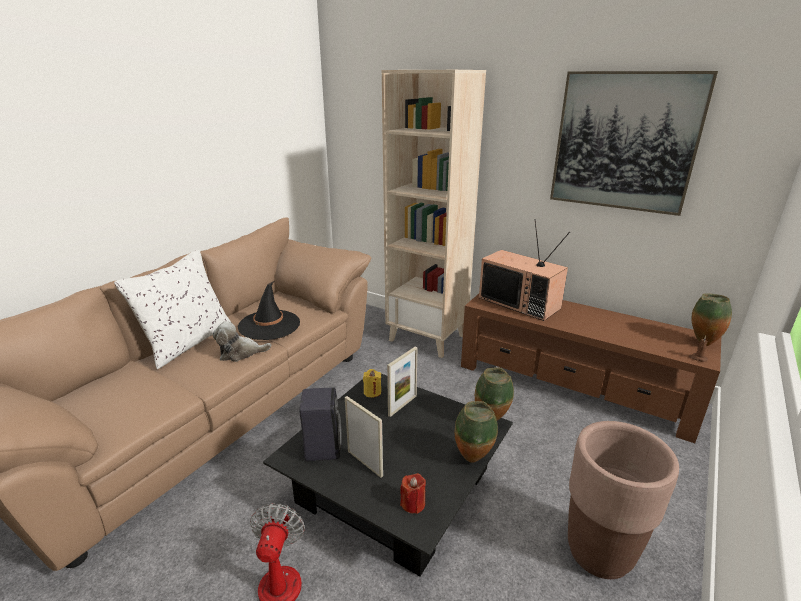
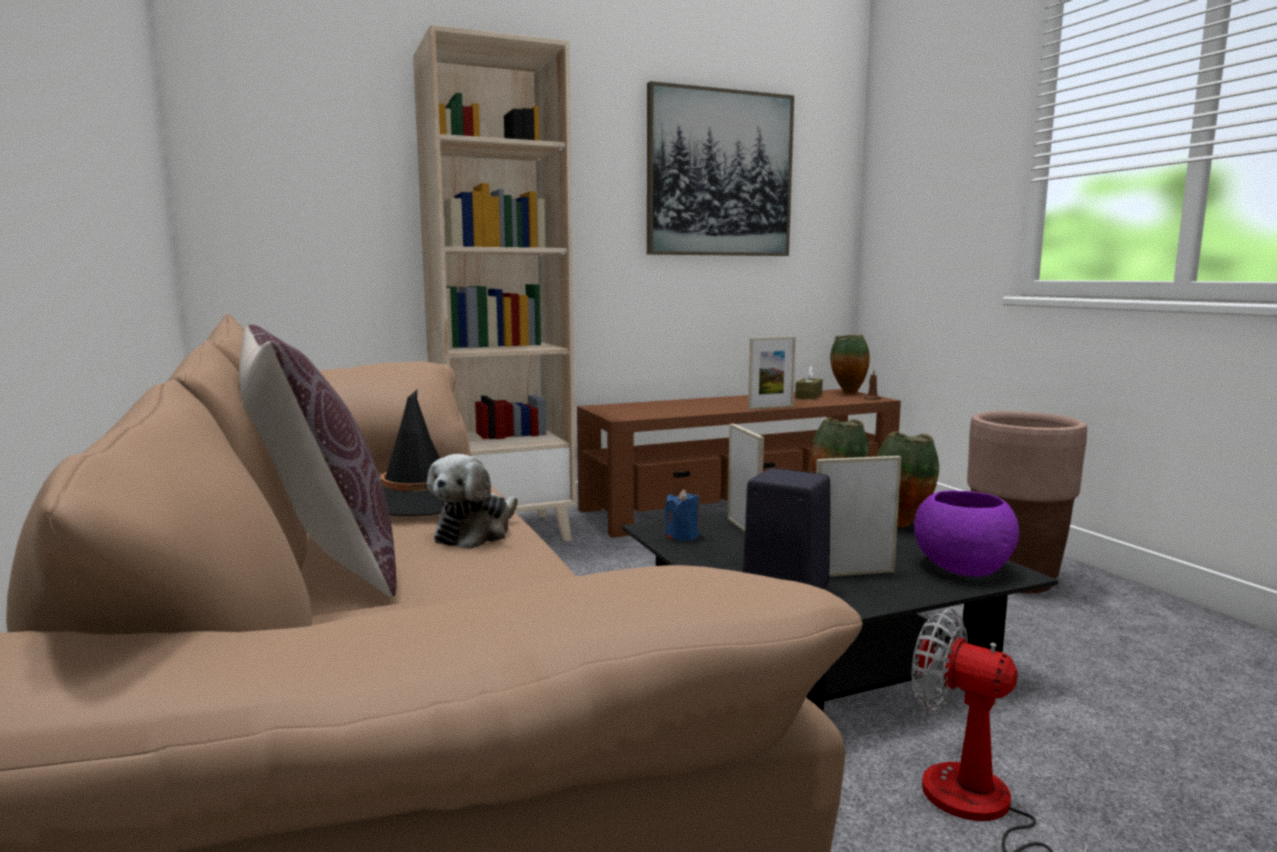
camera: 55 degrees left, 15 degrees down
white pillow [114,250,231,369] -> brown pillow [239,325,397,597]
yellow candle [363,369,381,398] -> blue candle [665,489,699,541]
red candle [400,473,426,514] -> purple bowl [914,491,1019,577]
television [479,219,570,321] -> none
none -> picture frame [748,337,796,410]
none -> brown tissue box [795,365,823,399]

